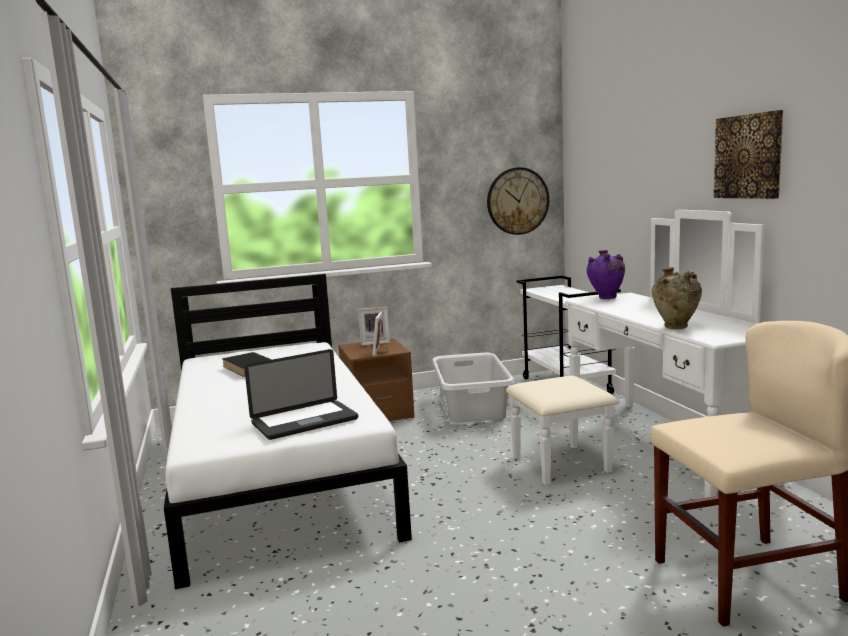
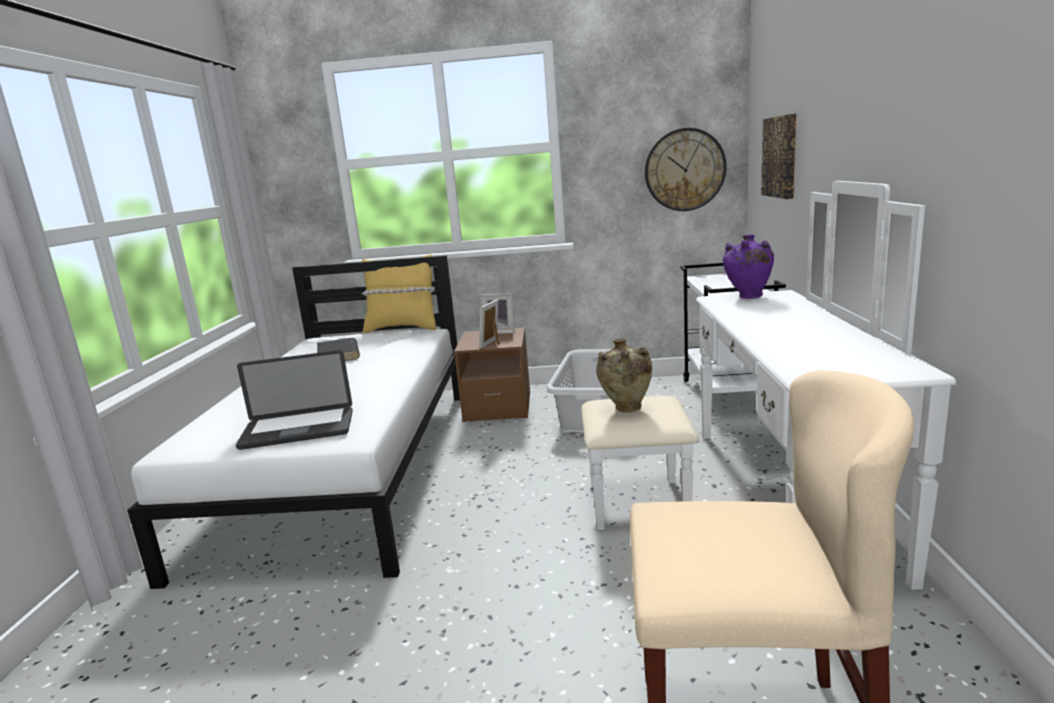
camera: 20 degrees right, 5 degrees up
beige vase [652,267,702,329] -> beige vase moved to [596,338,652,413]
picture [714,110,783,199] -> picture moved to [761,114,797,199]
none -> yellow pillow [361,255,436,333]

